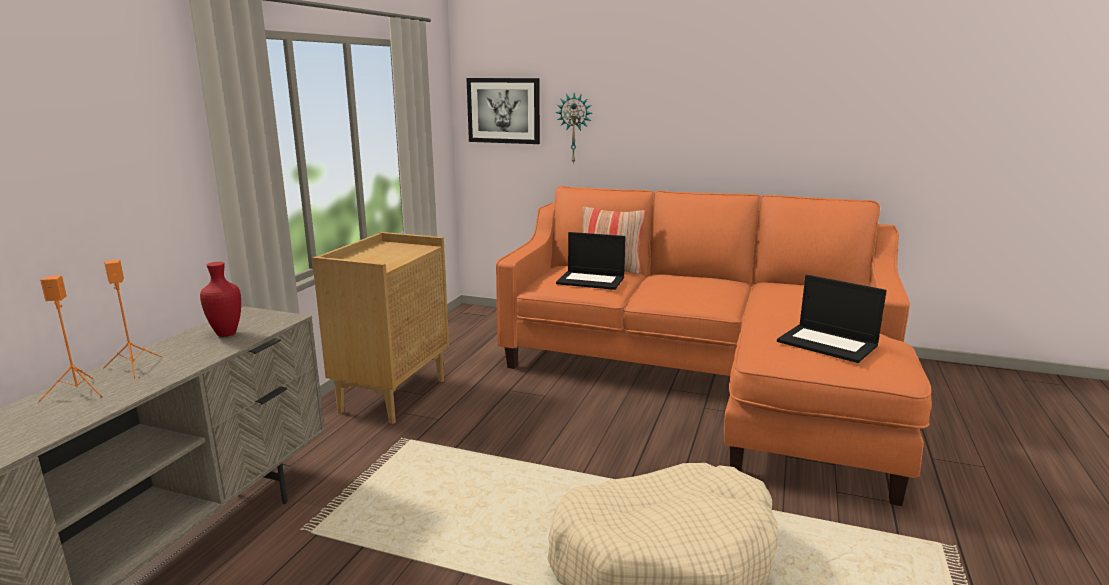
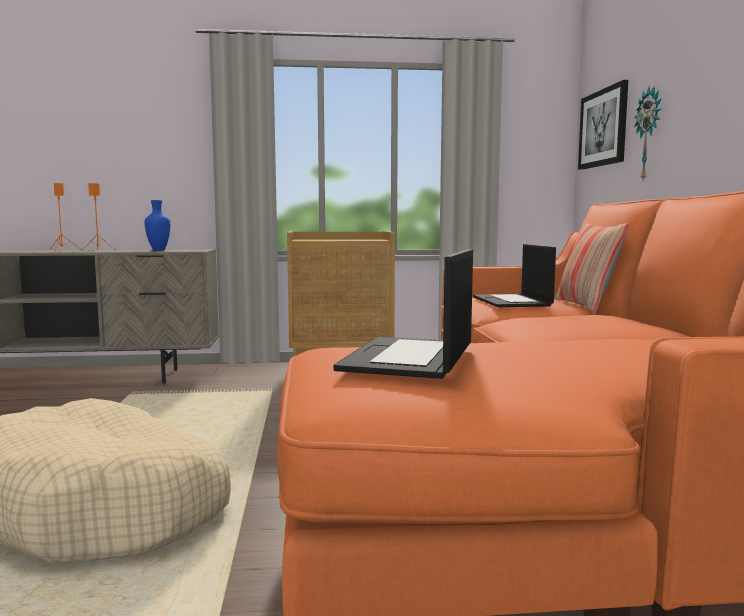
camera: 65 degrees right, 10 degrees down
red vase [200,262,241,337] -> blue vase [145,200,170,251]

